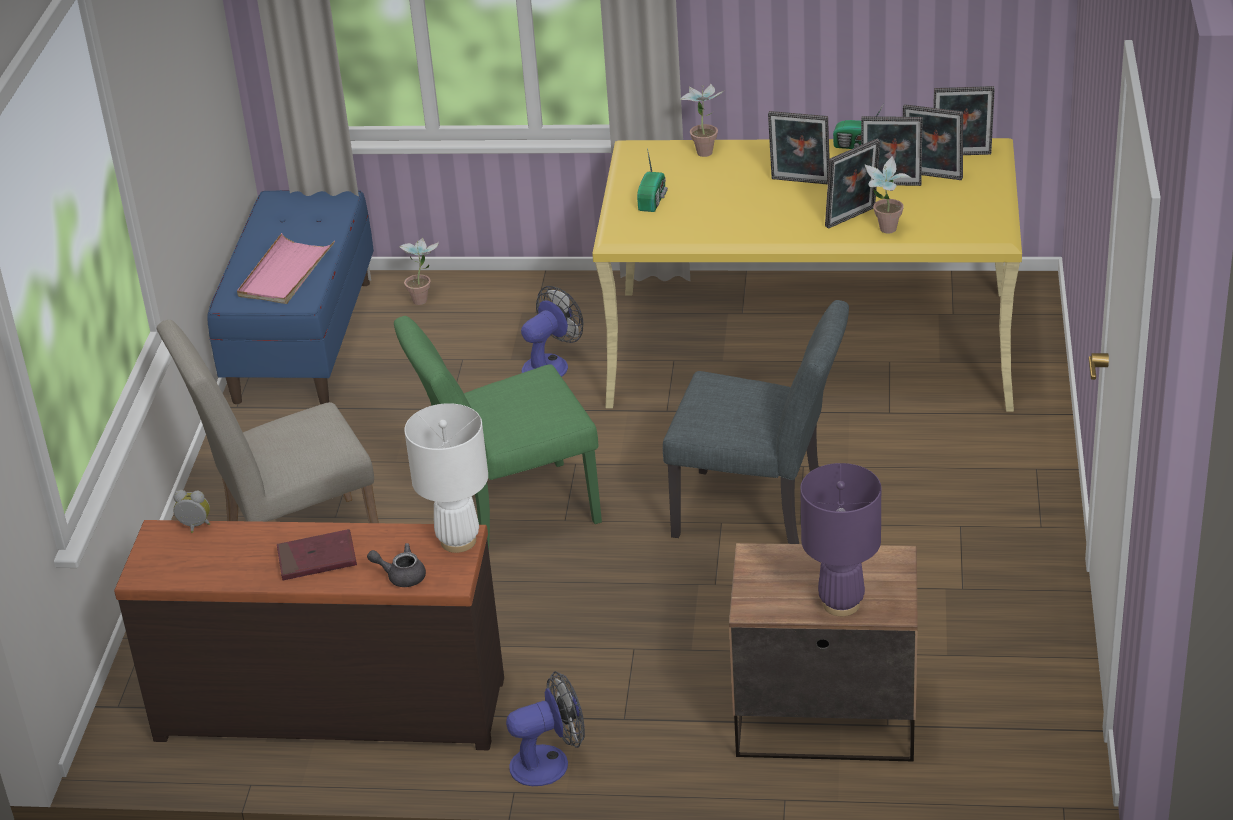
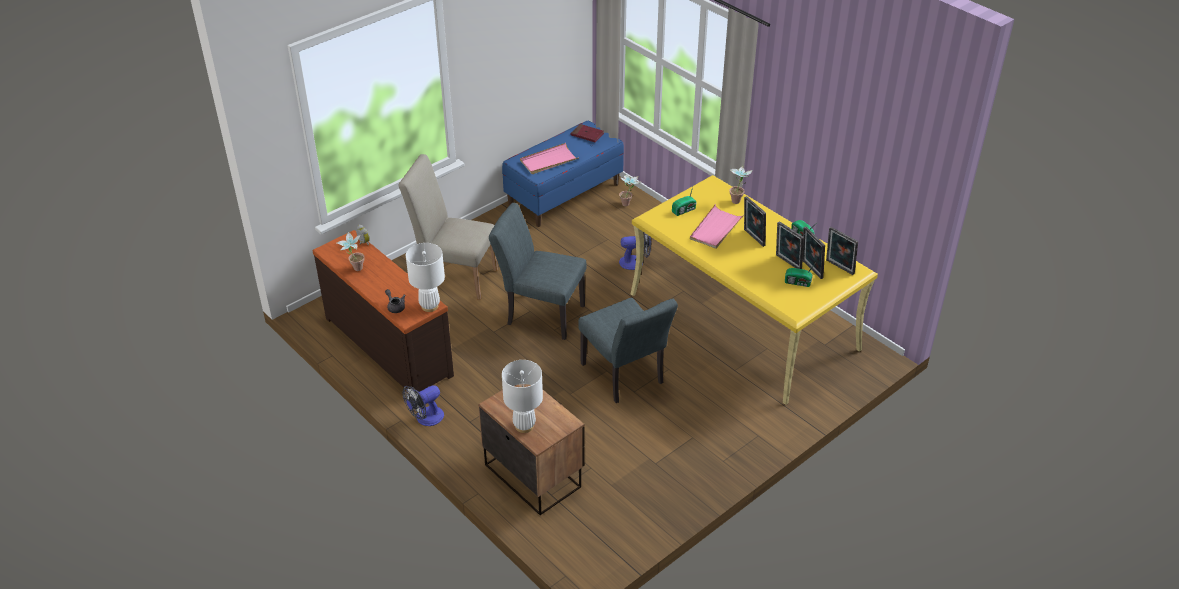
camera: 40 degrees right, 5 degrees up
red book [277,529,357,580] -> red book moved to [571,124,604,142]
green chair [394,316,602,549] -> grey chair [489,203,586,340]
fan [506,671,585,786] -> fan turned 120 degrees clockwise [402,385,444,426]
purple table lamp [800,463,881,616] -> white table lamp [502,360,543,433]
picture frame [825,139,881,229] -> none
potted plant [864,156,911,233] -> potted plant moved to [337,232,365,271]
none -> pink tray [690,204,744,249]
none -> radio [785,264,815,287]

